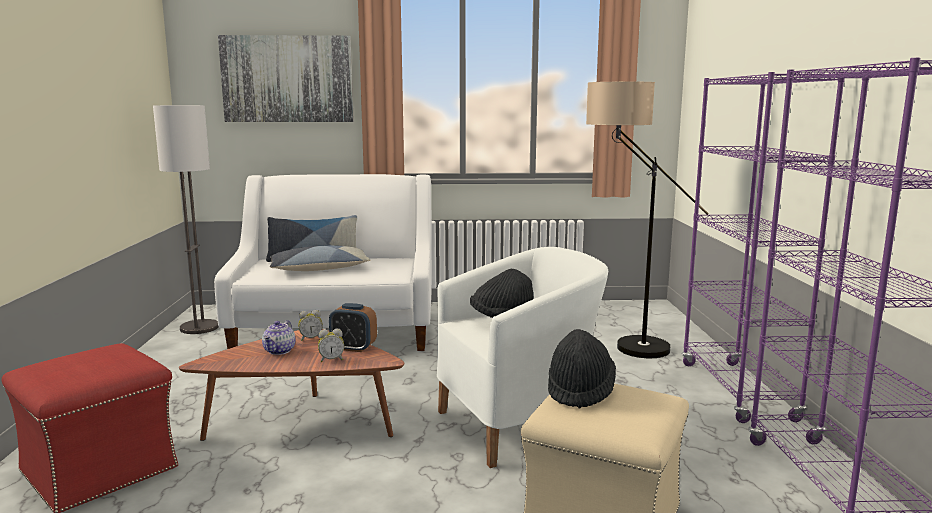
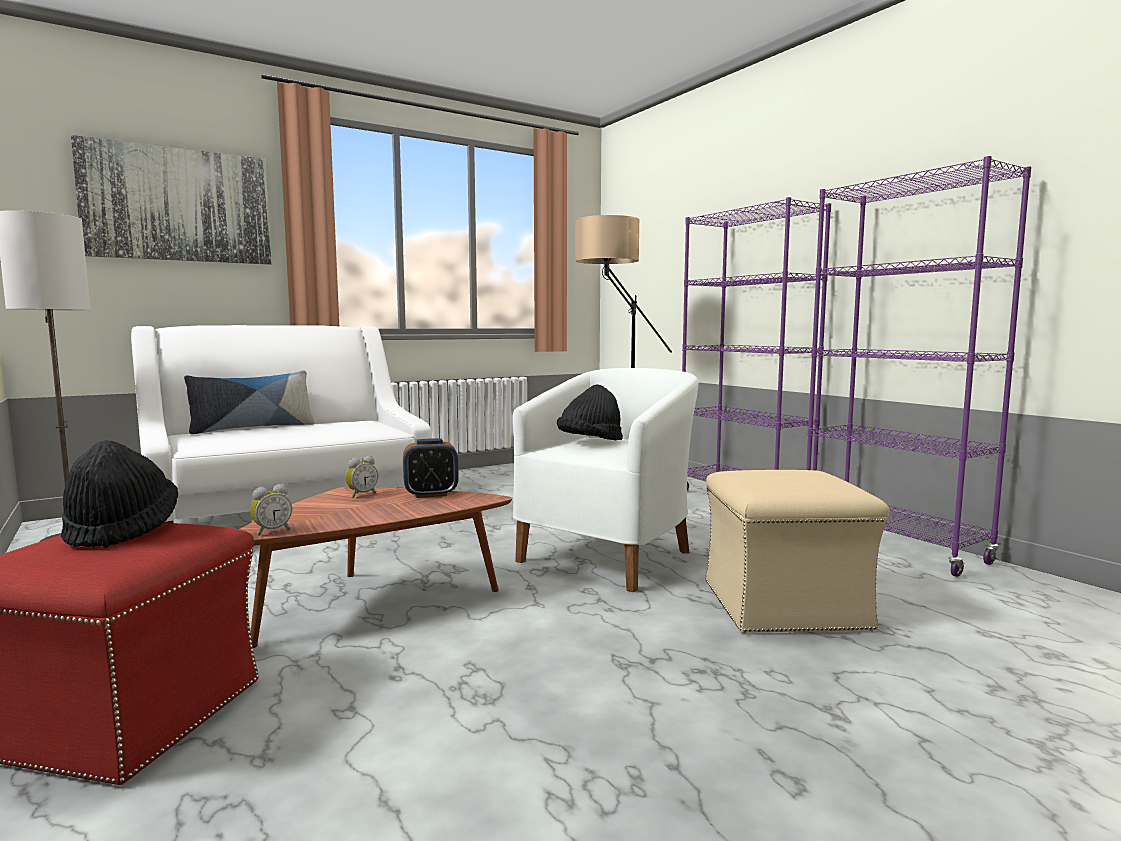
camera: 30 degrees left, 5 degrees down
teapot [262,320,295,355] -> none
pillow [270,245,371,271] -> none
alarm clock [318,329,344,362] -> alarm clock moved to [250,484,292,536]
black hat [548,329,616,409] -> black hat moved to [61,440,178,548]

